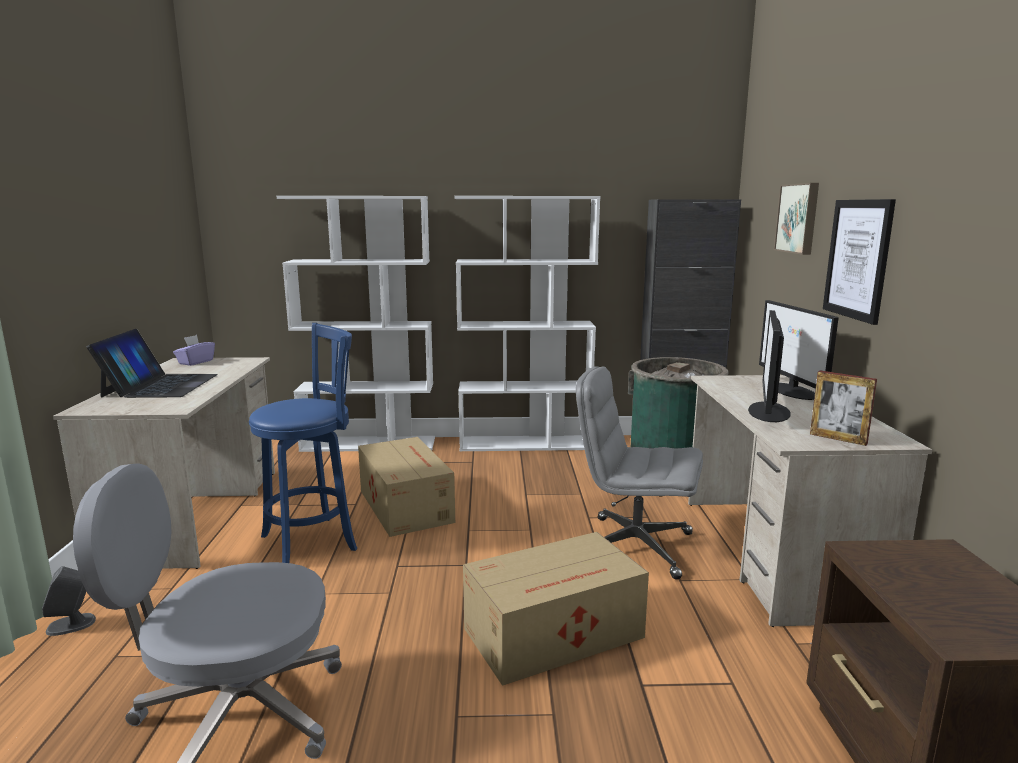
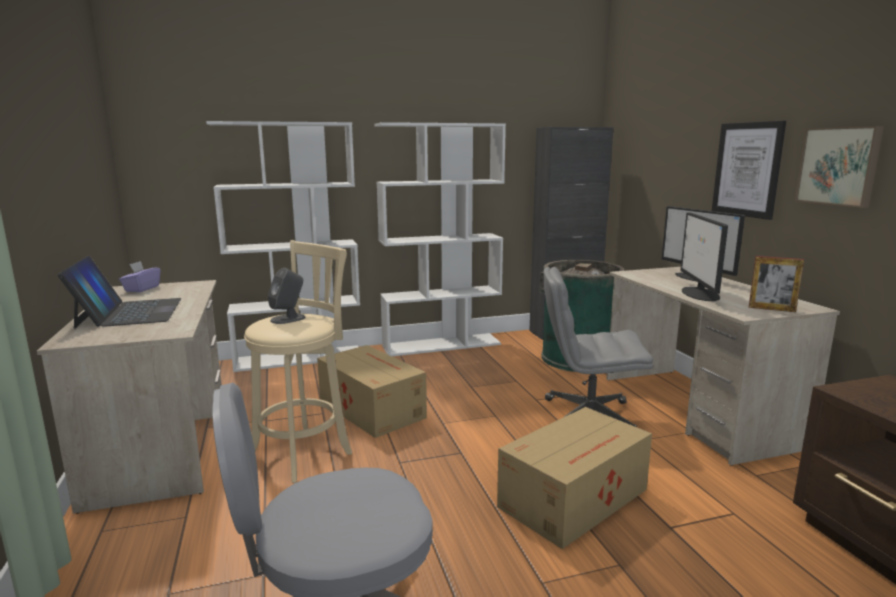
camera: 15 degrees left, 0 degrees up
grey speaker [42,566,96,636] -> grey speaker moved to [268,268,306,324]
blue stool [249,323,357,563] -> beige stool [244,240,352,483]
picture [774,183,819,255] -> picture moved to [795,126,884,208]

